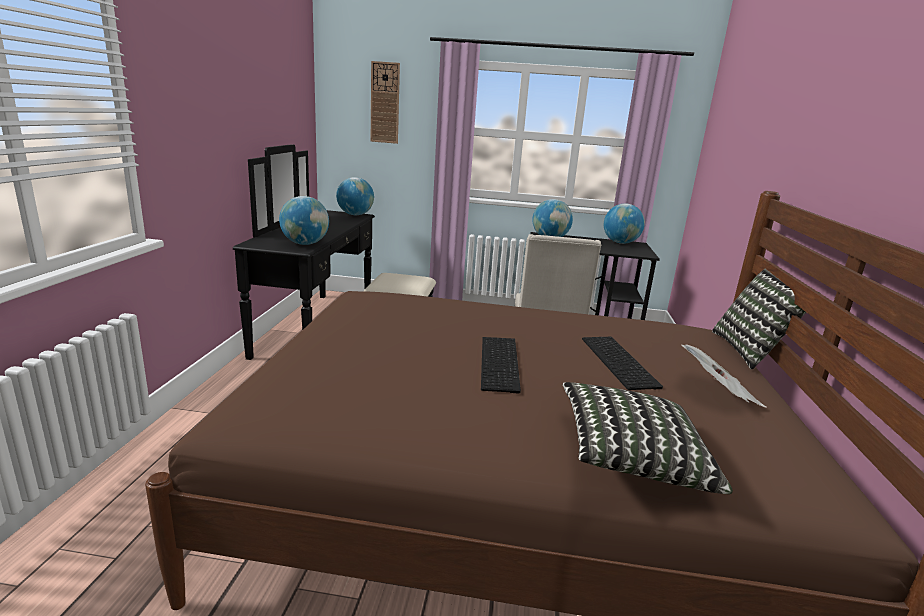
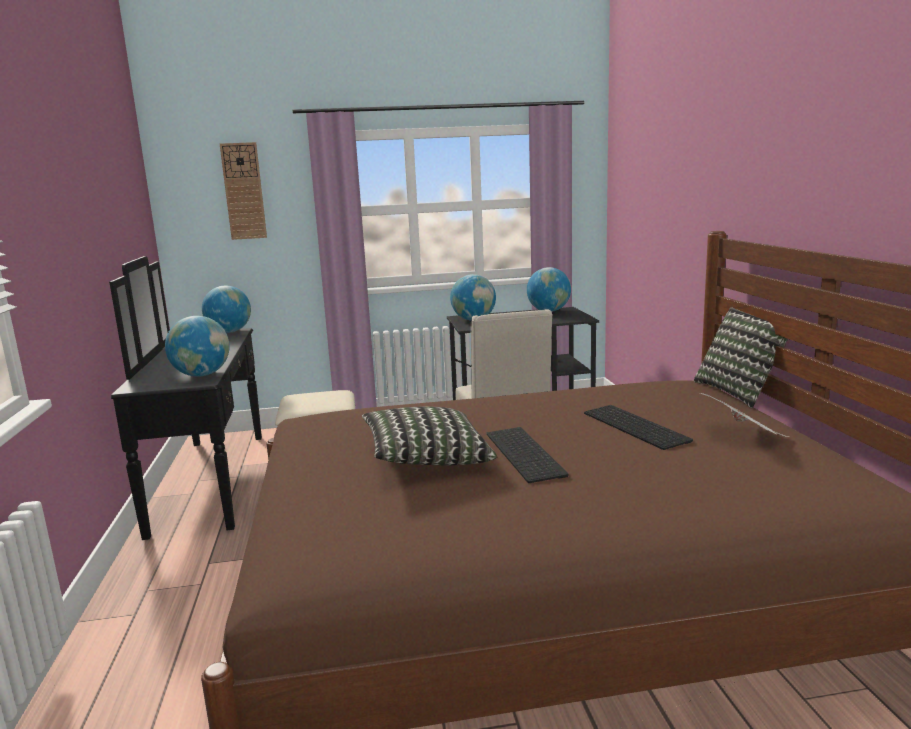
camera: 15 degrees left, 5 degrees down
pillow [563,382,733,494] -> pillow moved to [362,407,497,465]

